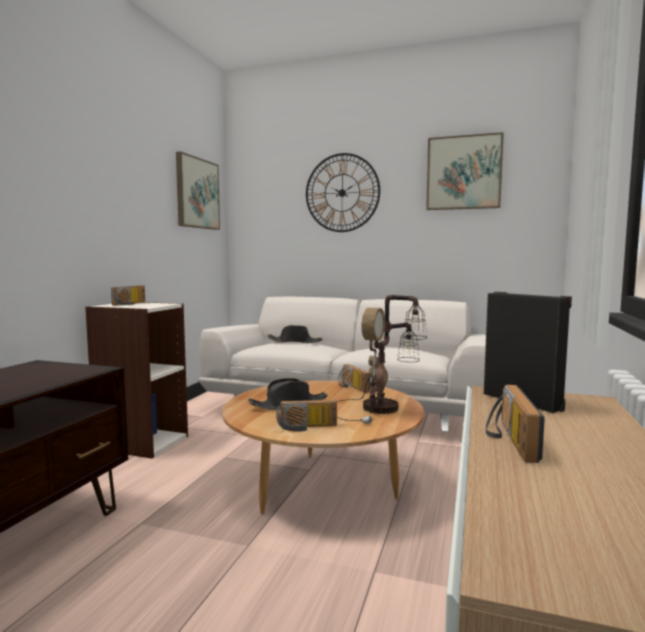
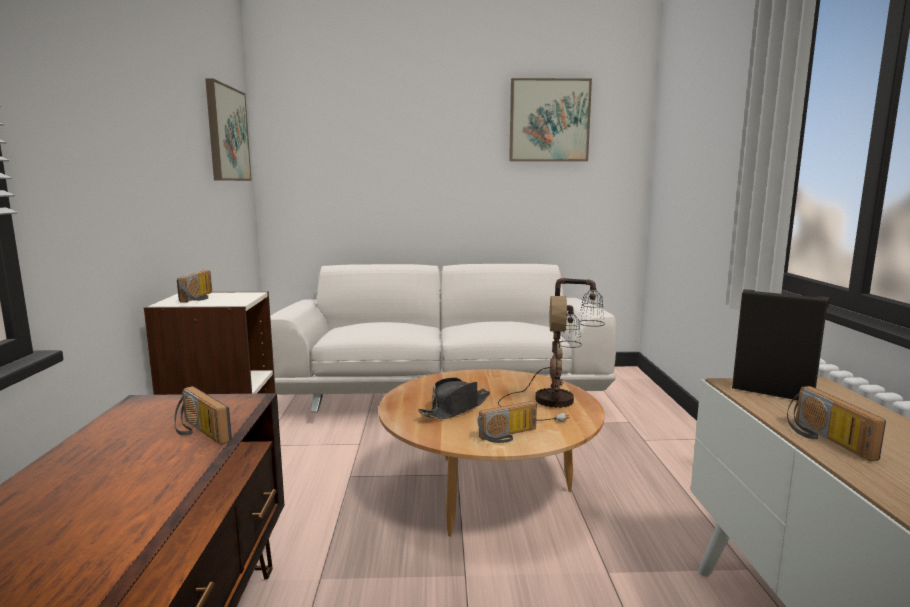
camera: 20 degrees left, 5 degrees up
black hat [267,325,323,343] -> none
wall clock [306,153,380,232] -> none
radio [338,364,370,393] -> radio moved to [174,386,232,445]

